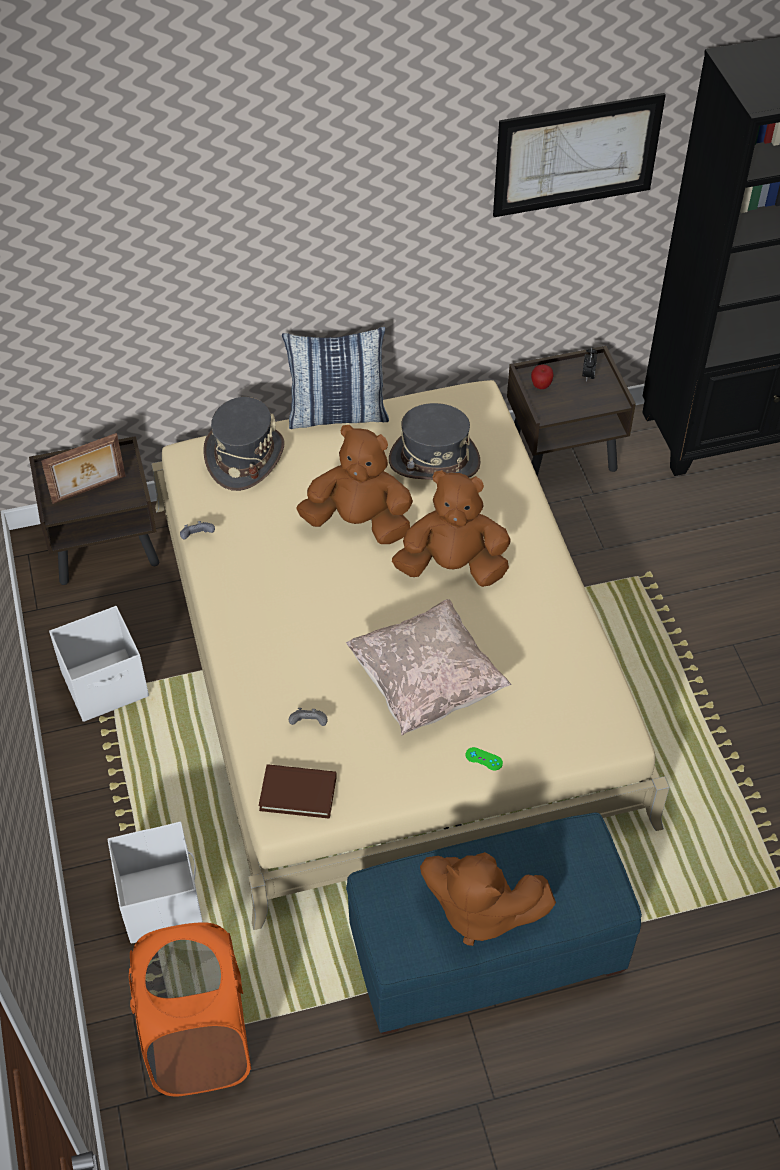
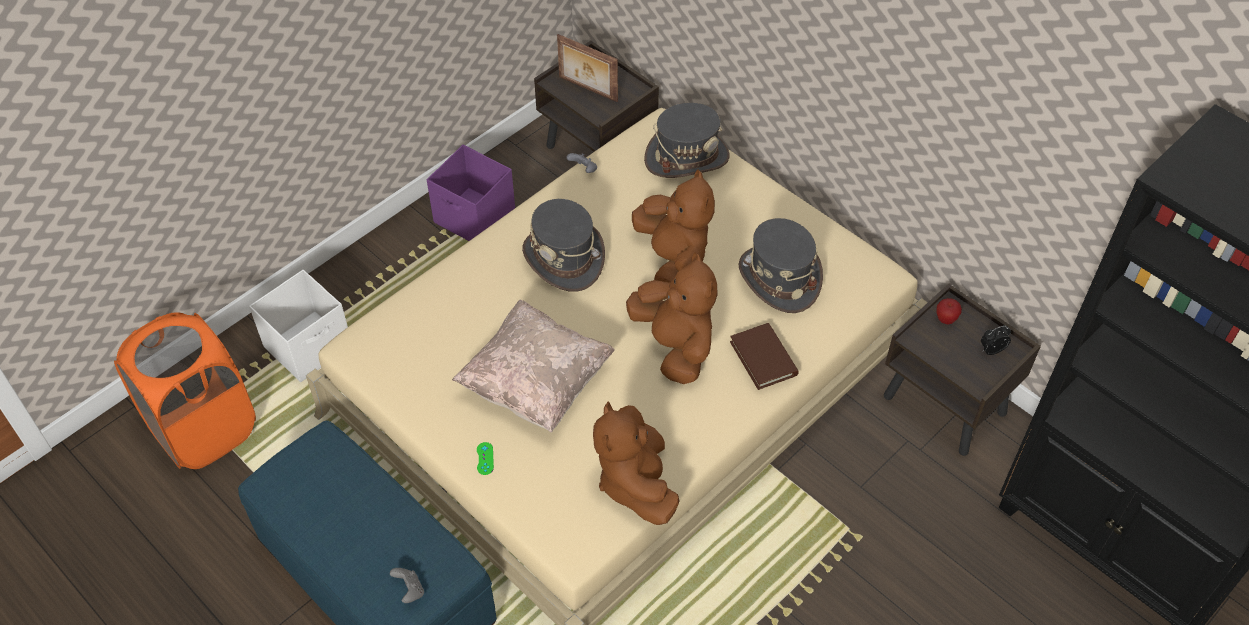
camera: 60 degrees right, 0 degrees up
white storage box [49,606,149,722] -> purple storage box [427,145,515,241]
brown book [259,764,337,819] -> brown book moved to [730,323,799,390]
pillow [282,327,389,429] -> none
grey game controller [289,708,327,726] -> grey game controller moved to [390,568,424,603]
brown plush toy [420,852,556,946] -> brown plush toy moved to [593,401,680,525]
picture [493,93,666,217] -> none
none -> grey hat [522,199,605,292]

